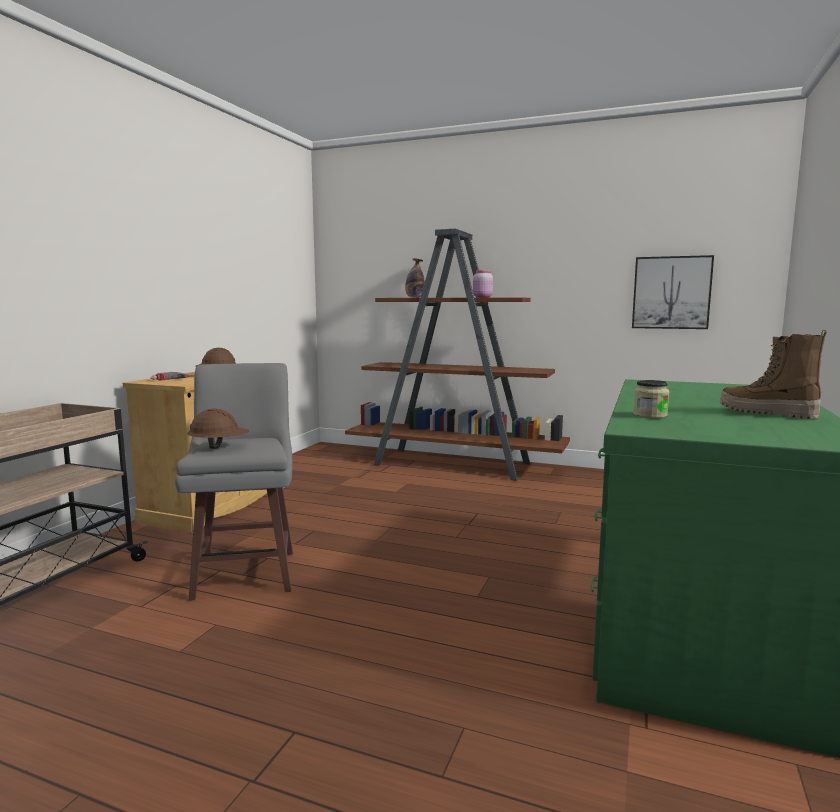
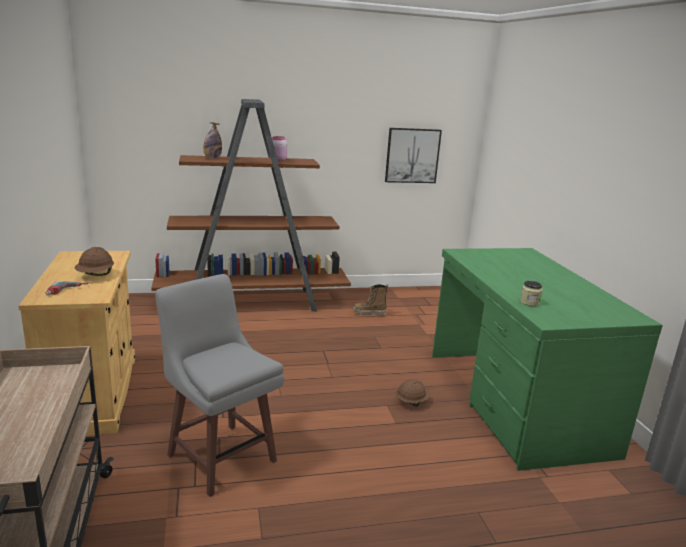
camera: 35 degrees left, 10 degrees up
brown hard hat [187,409,249,449] -> brown hard hat moved to [396,379,431,406]
boot [720,330,827,419] -> boot moved to [353,284,388,316]

